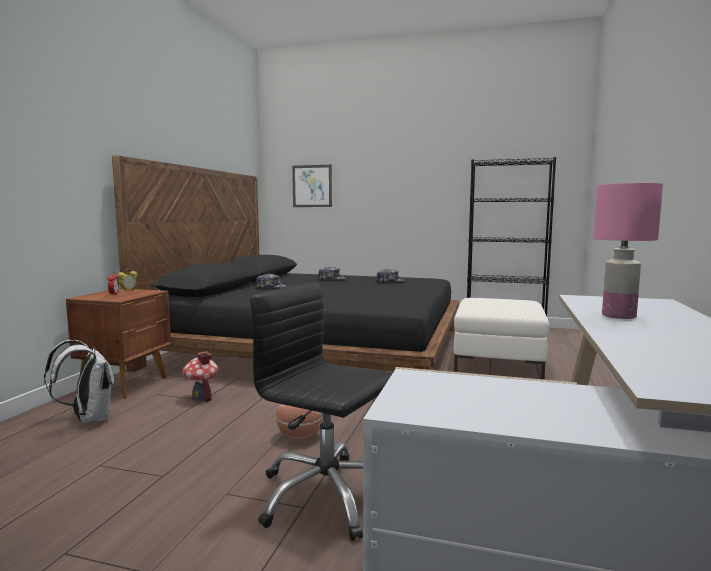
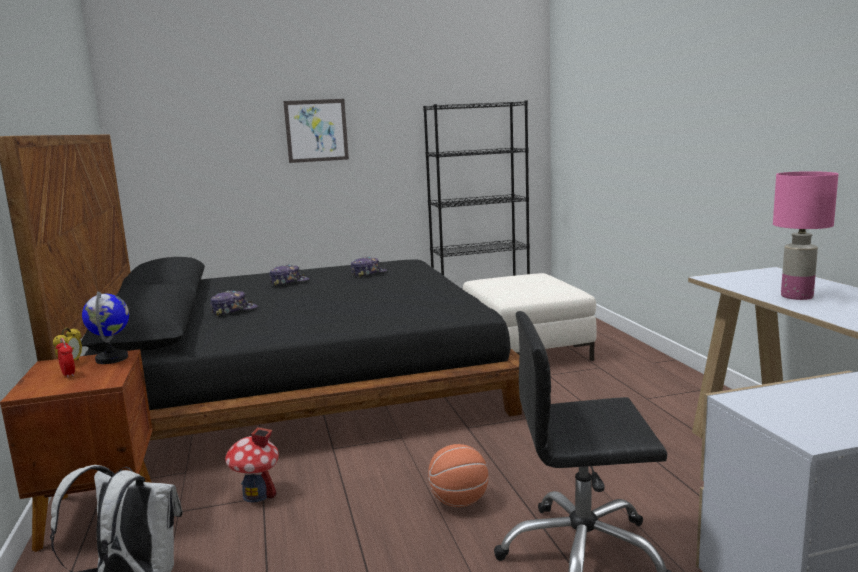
camera: 30 degrees left, 5 degrees up
picture [292,165,332,207] -> picture moved to [283,99,349,163]
none -> globe [82,291,129,364]

